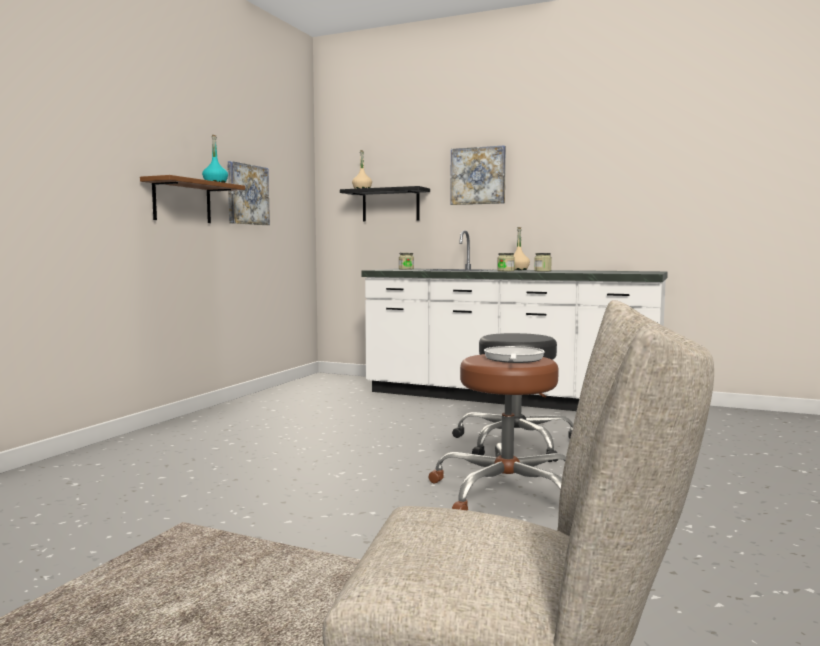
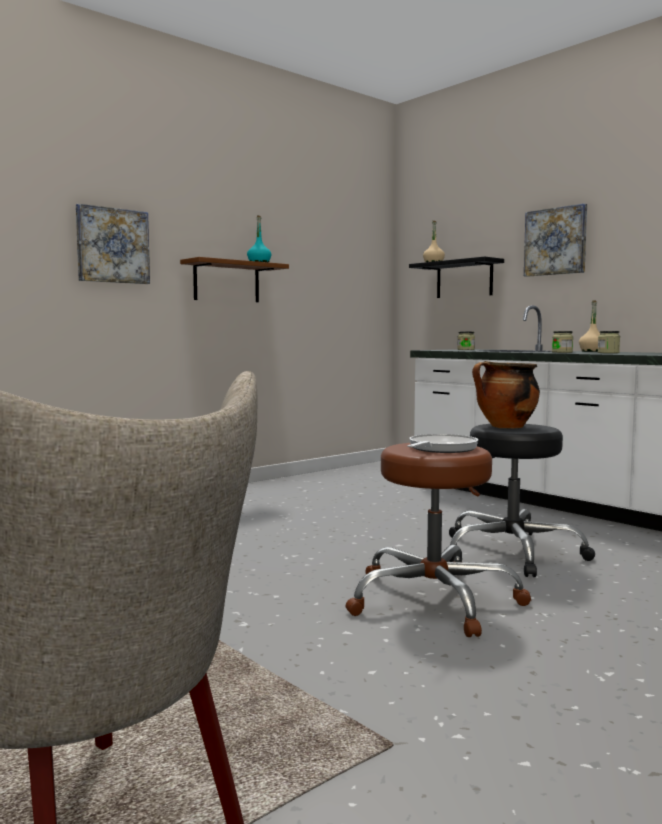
camera: 25 degrees right, 0 degrees up
picture [227,161,270,225] -> picture moved to [76,204,150,284]
none -> cooking pot [472,361,540,428]

